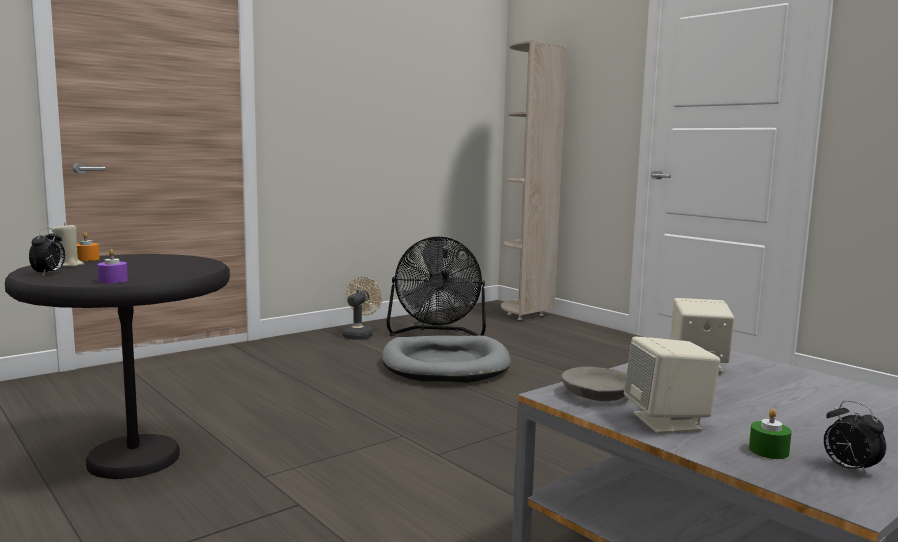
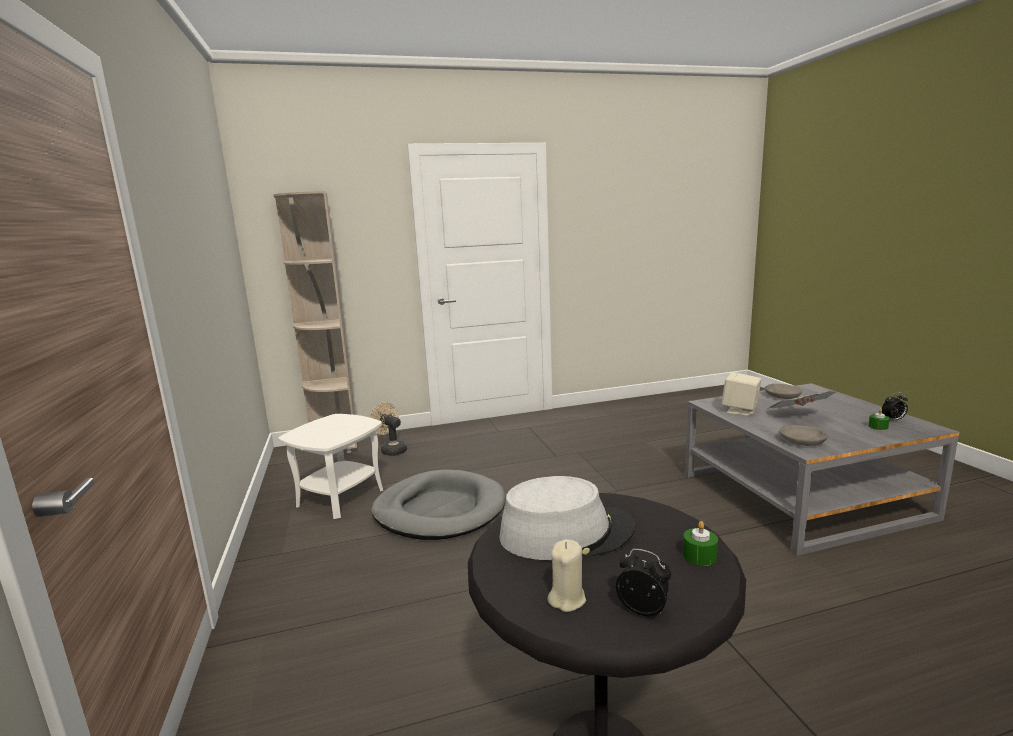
camera: 65 degrees left, 5 degrees up
orange candle [77,232,100,261] -> none
purple candle [98,249,128,283] -> green candle [683,521,718,566]
beige fan [342,277,382,340] -> beige fan moved to [370,403,407,456]
black fan [387,237,486,337] -> white side table [278,414,383,519]
beige speaker [624,337,720,433] -> none
none -> grey hat [499,476,635,560]
none -> grey bowl [765,384,803,399]
none -> newspaper [768,391,837,409]

